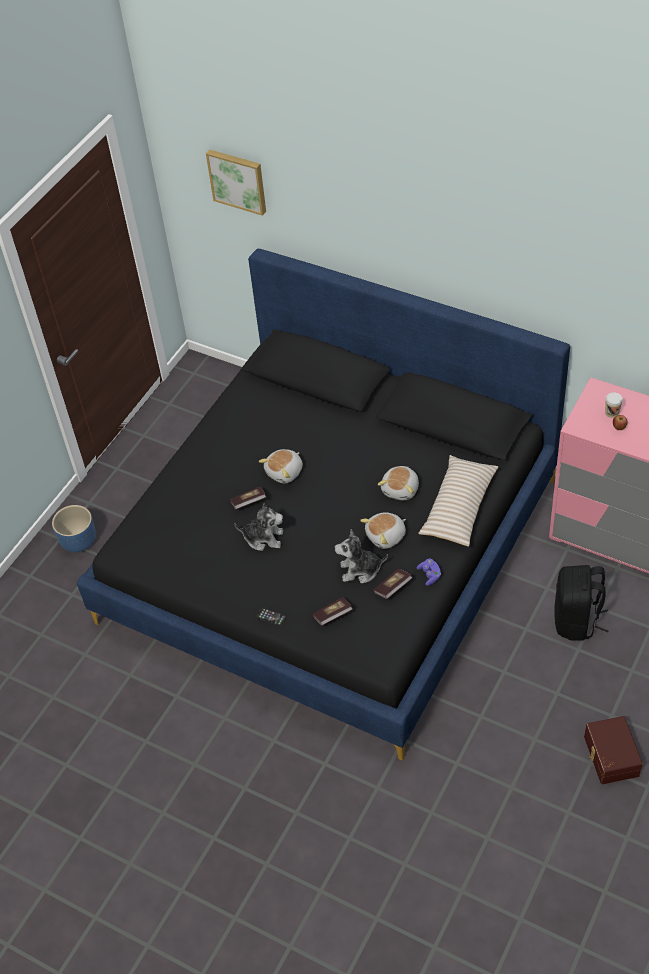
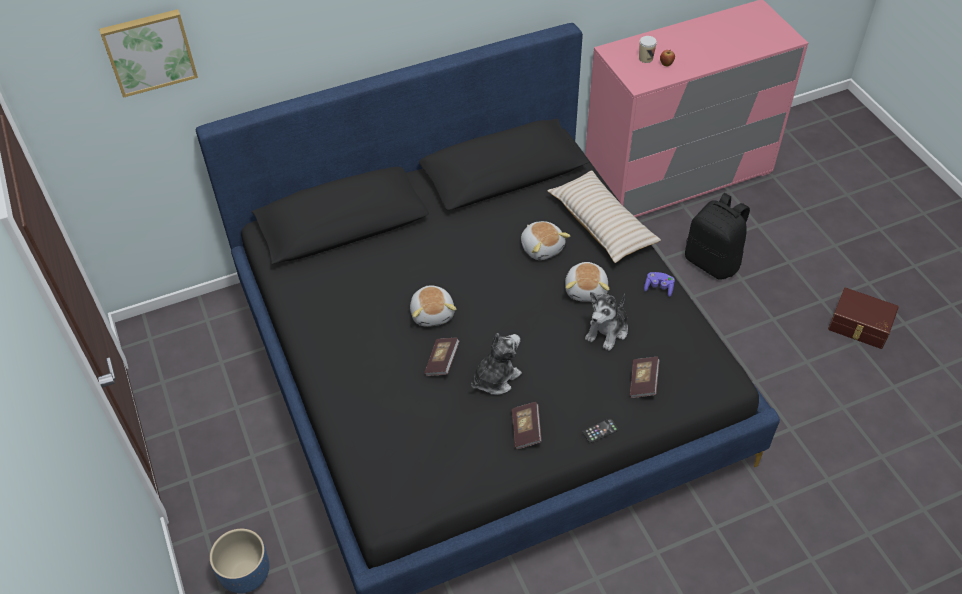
camera: 55 degrees left, 0 degrees up
book [373,569,413,599] -> book moved to [512,402,542,449]

